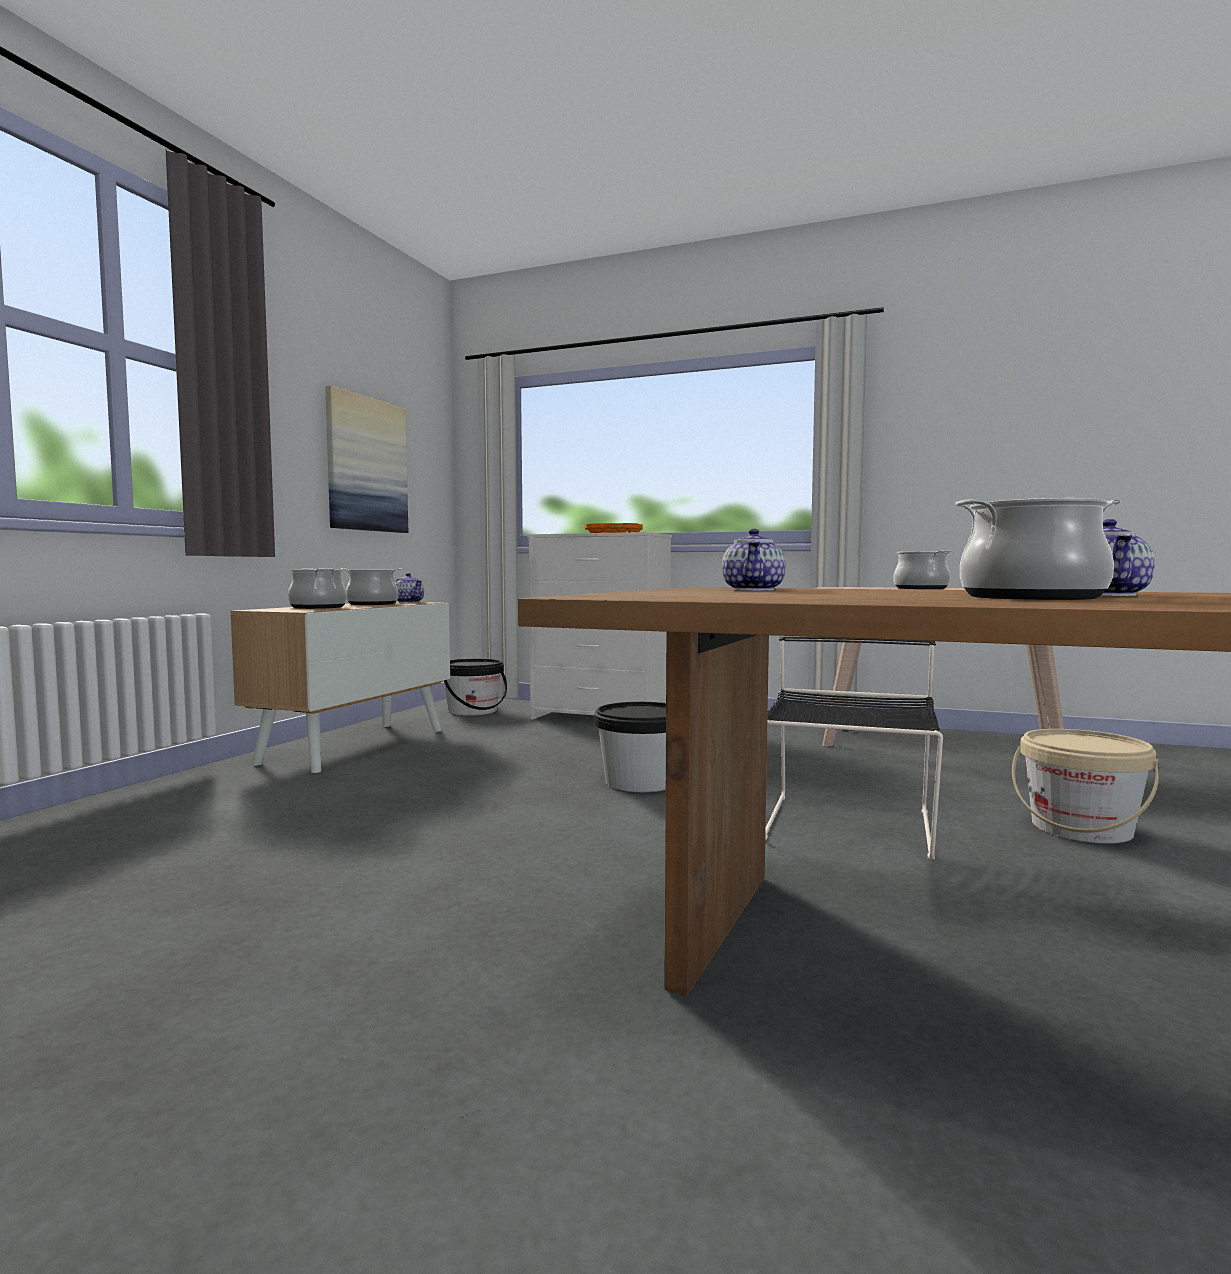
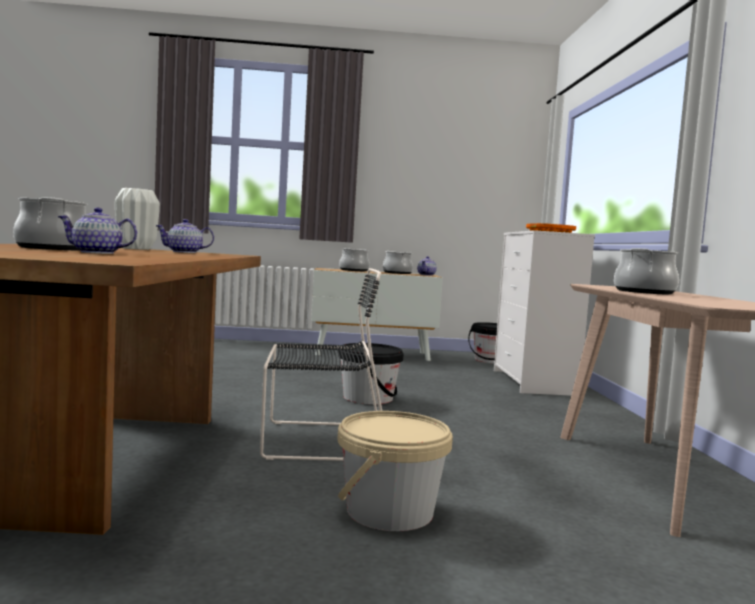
camera: 65 degrees right, 0 degrees up
picture [325,385,408,533] -> none
none -> white vase [115,188,160,250]

